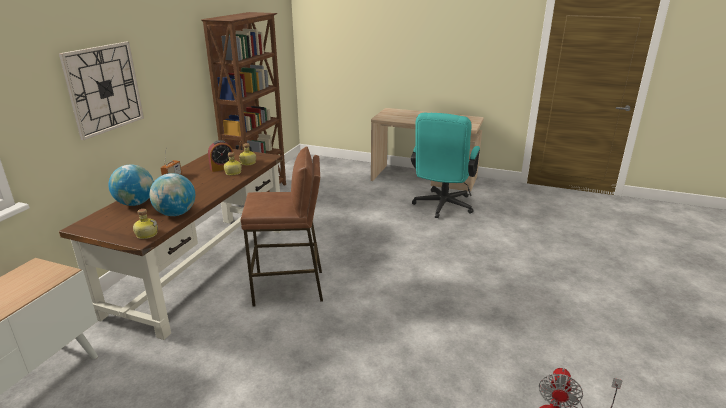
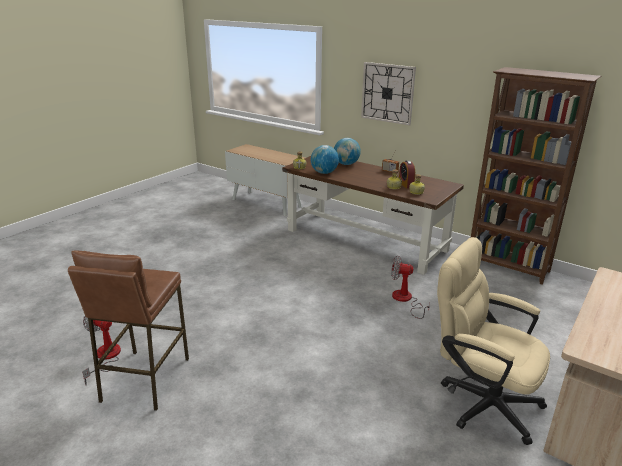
camera: 105 degrees right, 0 degrees up
brown stool [240,146,323,306] -> brown stool moved to [68,250,189,411]
turquoise office chair [411,113,480,218] -> beige office chair [437,237,550,445]
none -> fan [391,256,430,319]

